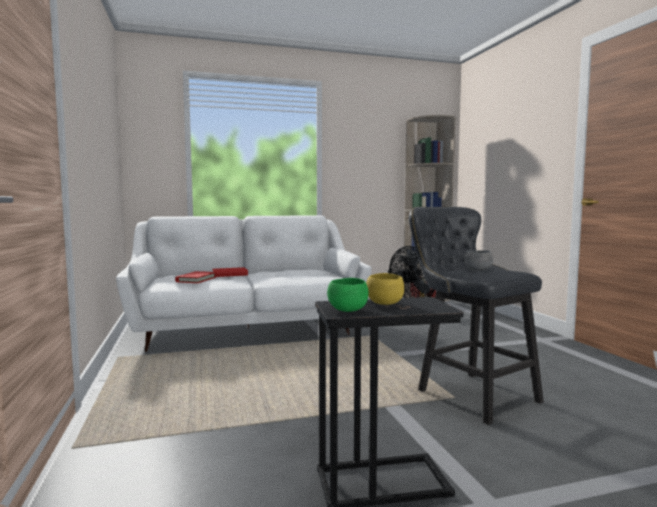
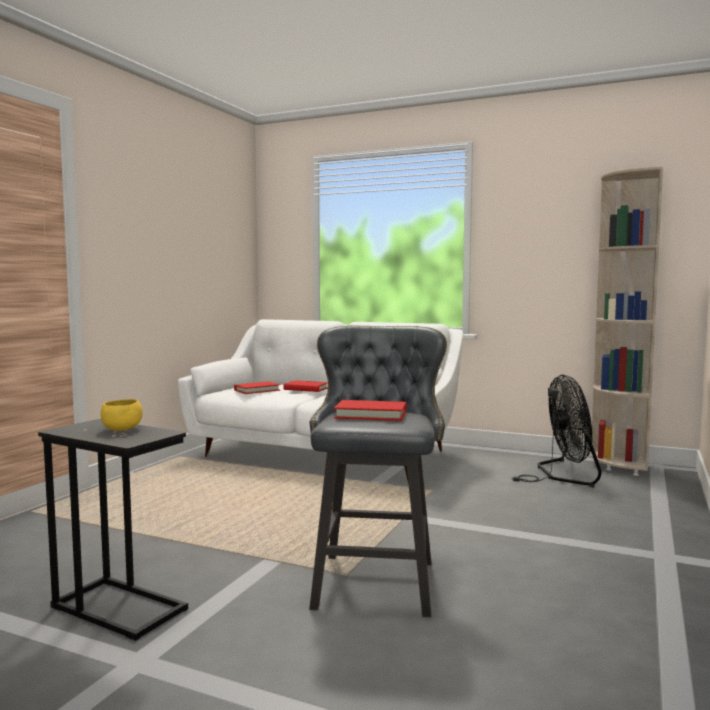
camera: 40 degrees right, 0 degrees up
green bowl [327,278,369,312] -> none
grey bowl [464,250,493,271] -> red book [334,400,406,421]

